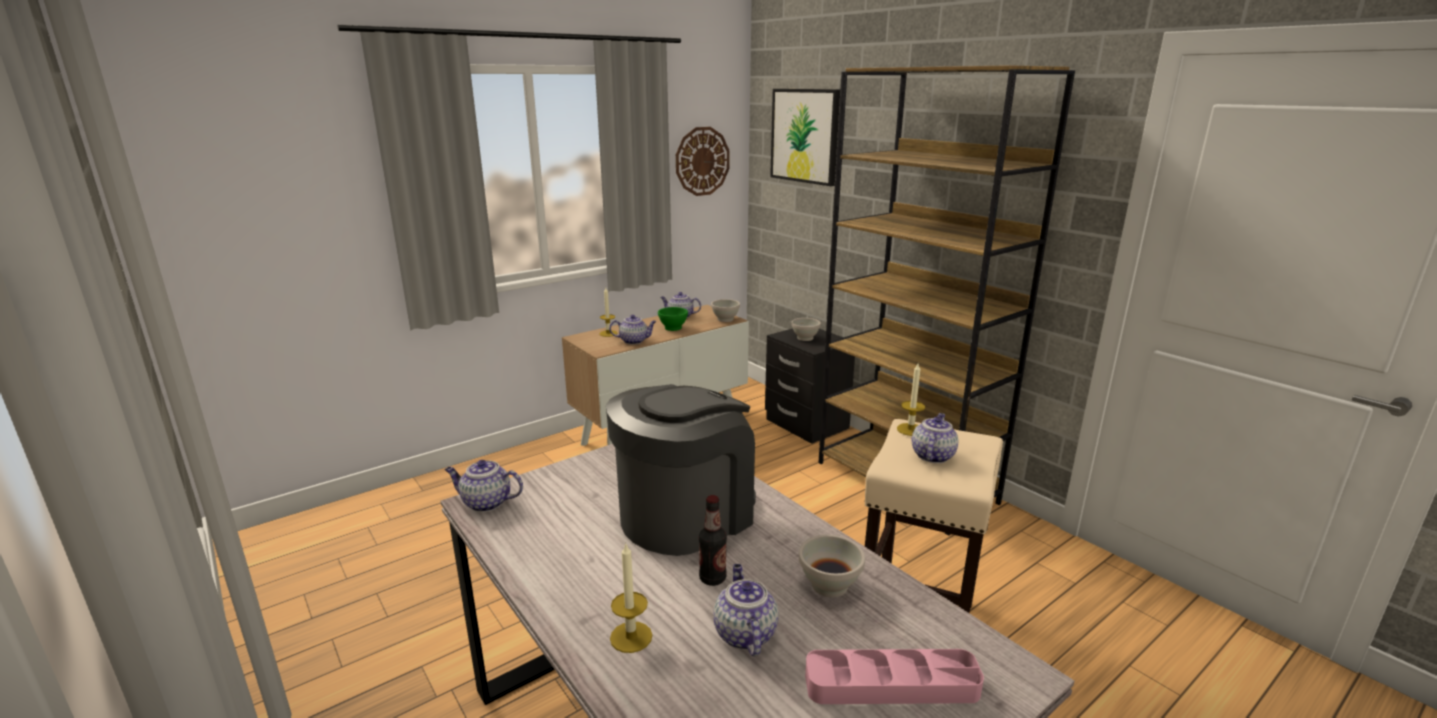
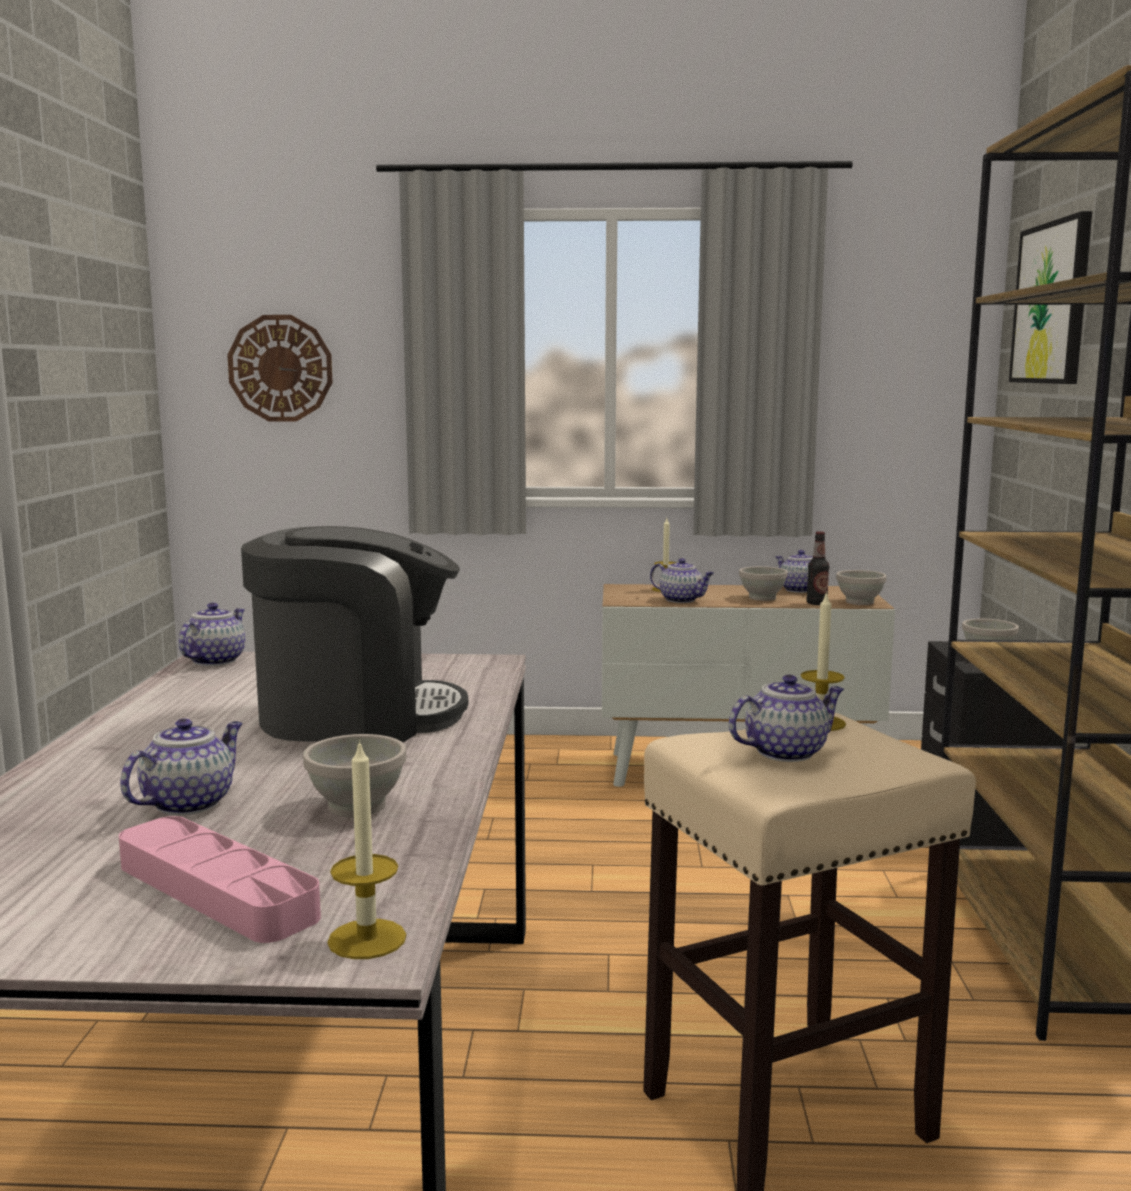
camera: 40 degrees right, 10 degrees down
teapot [445,460,523,512] -> teapot turned 60 degrees clockwise [179,603,245,666]
candle [610,544,652,653] -> candle moved to [327,740,406,959]
green bowl [658,307,688,331] -> white bowl [739,566,788,601]
wall clock [676,127,730,196] -> wall clock moved to [227,315,333,422]
bottle [699,495,727,586] -> bottle moved to [807,531,829,605]

